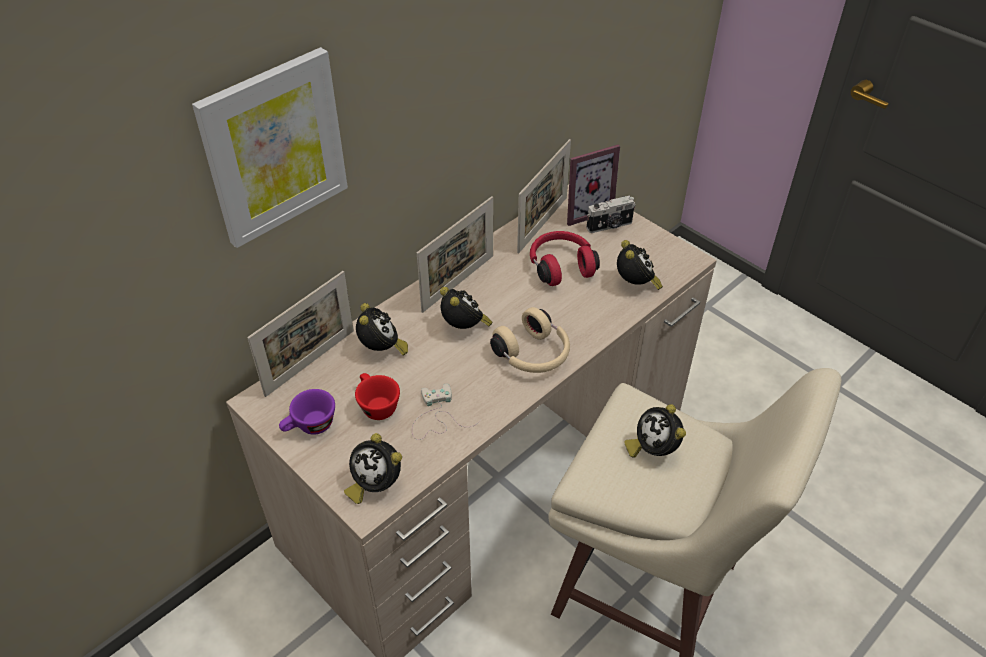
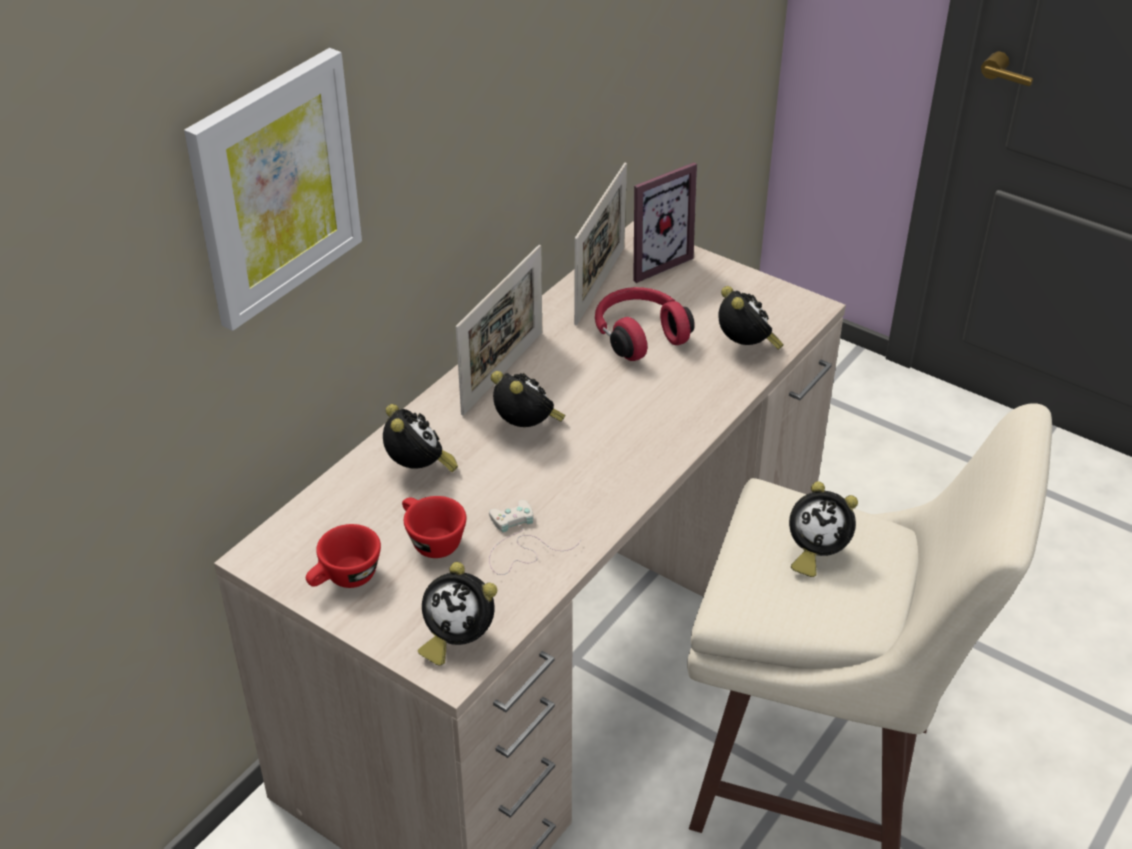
camera: 10 degrees left, 5 degrees down
picture frame [247,271,354,397] -> none
purple cup [279,389,335,435] -> red cup [306,524,381,588]
beige headphones [490,307,570,373] -> none
camera [587,196,636,233] -> none
alarm clock [624,404,686,458] -> alarm clock turned 45 degrees counterclockwise [789,481,858,577]

